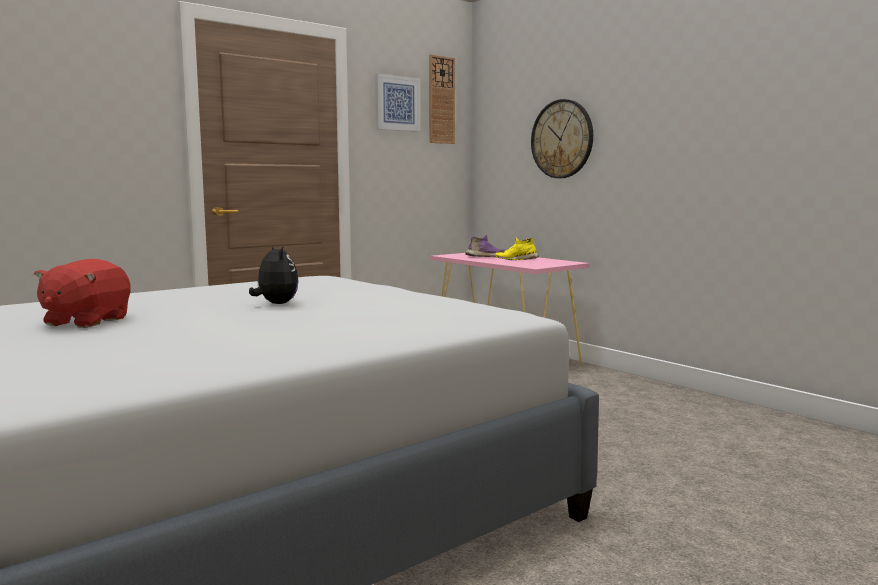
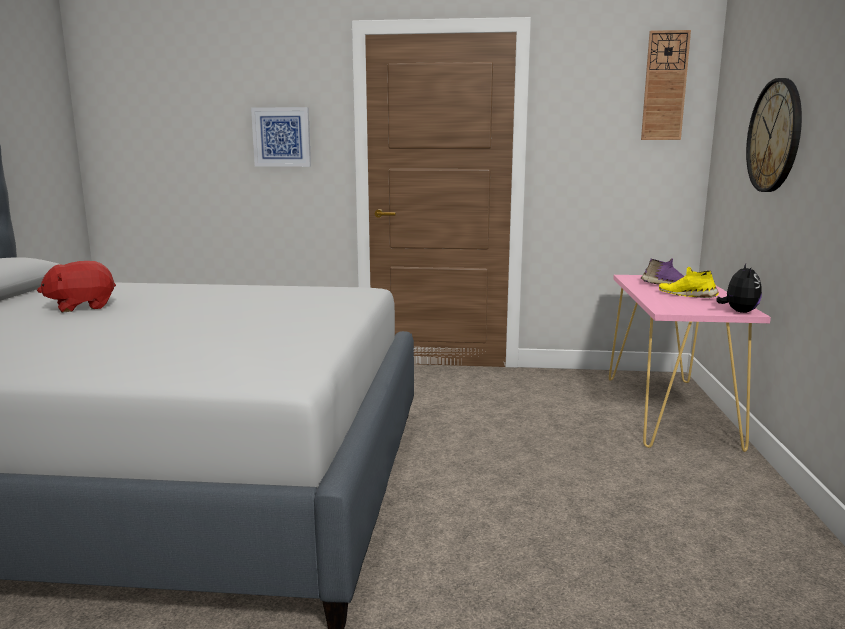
camera: 45 degrees right, 5 degrees up
plush toy [249,244,299,304] -> plush toy moved to [716,264,762,313]
picture [375,73,421,132] -> picture moved to [251,107,311,167]

